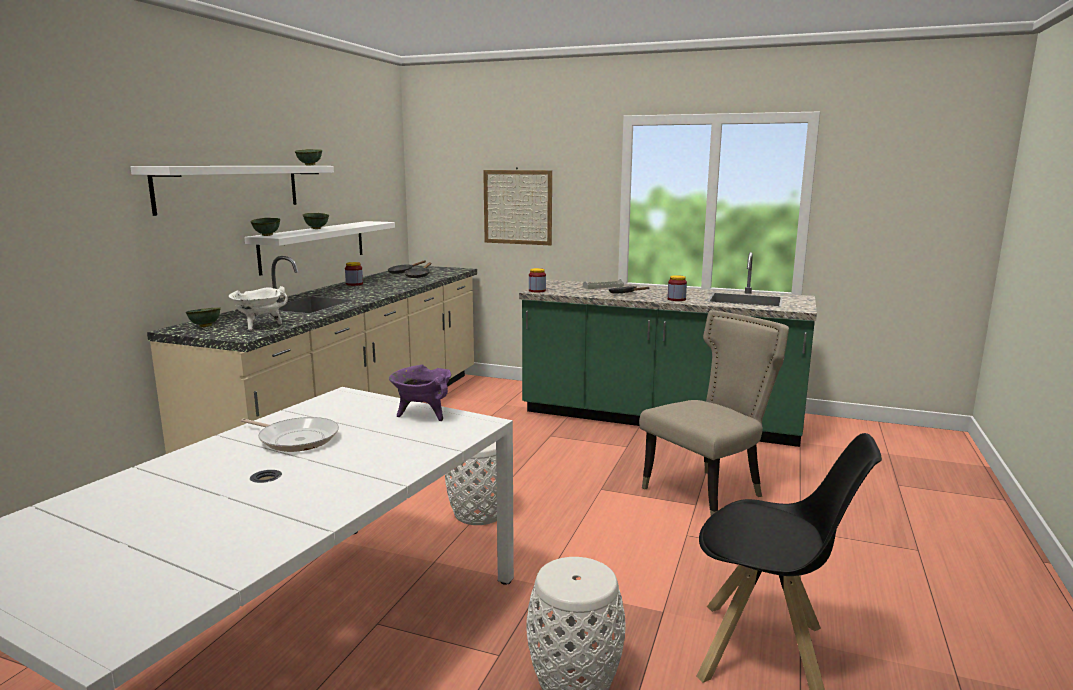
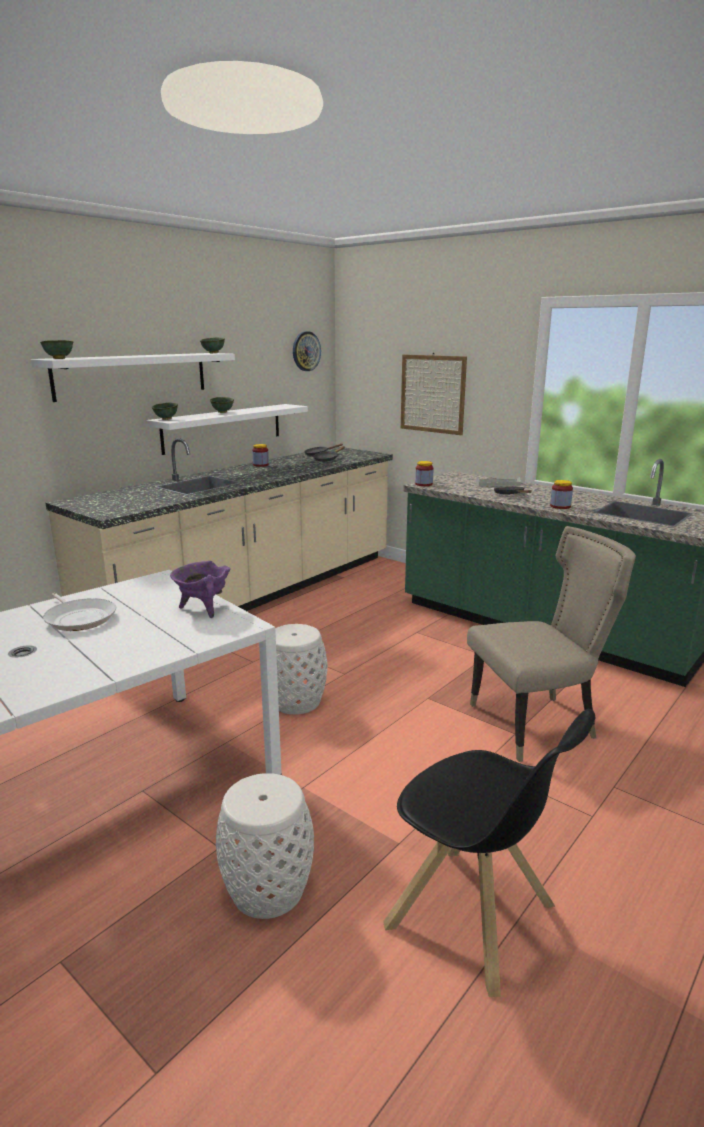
camera: 20 degrees right, 5 degrees up
green bowl [186,308,221,327] -> green bowl moved to [40,340,73,359]
white cooking pot [229,286,288,330] -> none
none -> wall clock [293,331,321,371]

